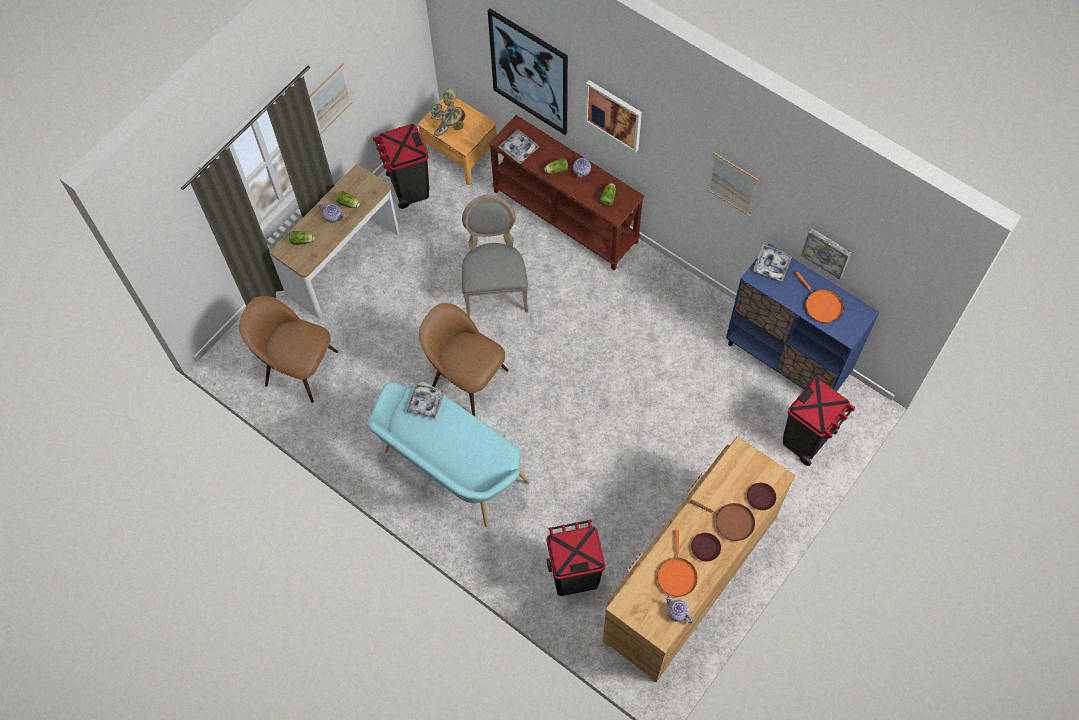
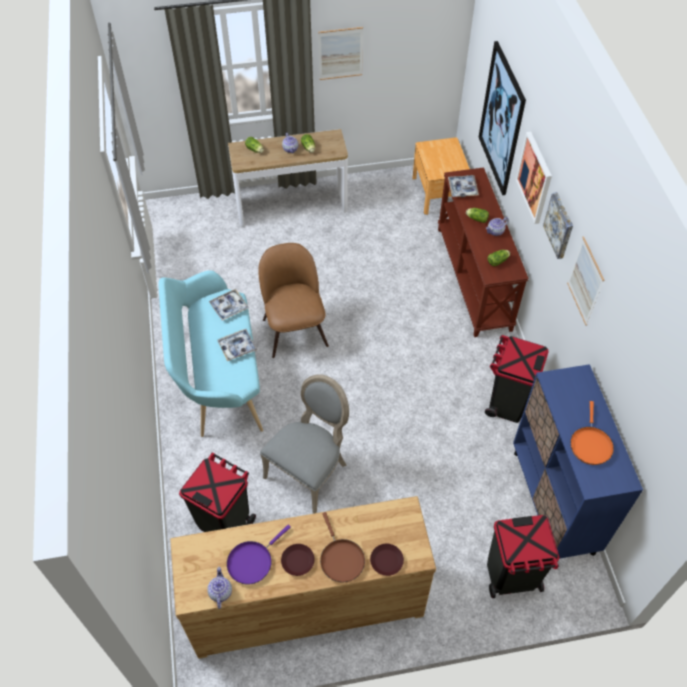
camera: 40 degrees right, 10 degrees down
brown chair [239,296,338,403] -> none
black trash can [373,124,429,209] -> black trash can moved to [485,335,549,423]
potted plant [431,89,466,136] -> none
grey chair [462,195,528,317] -> grey chair moved to [260,374,349,513]
orange frying pan [657,529,697,597] -> purple frying pan [227,525,291,585]
tray [753,244,793,281] -> tray moved to [217,329,257,361]
picture [801,229,851,279] -> picture moved to [543,192,573,259]

